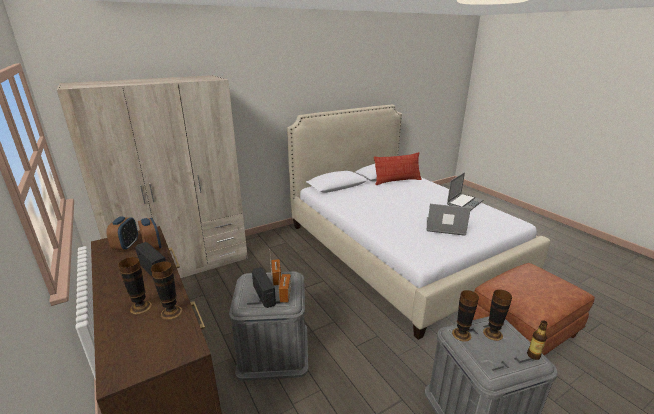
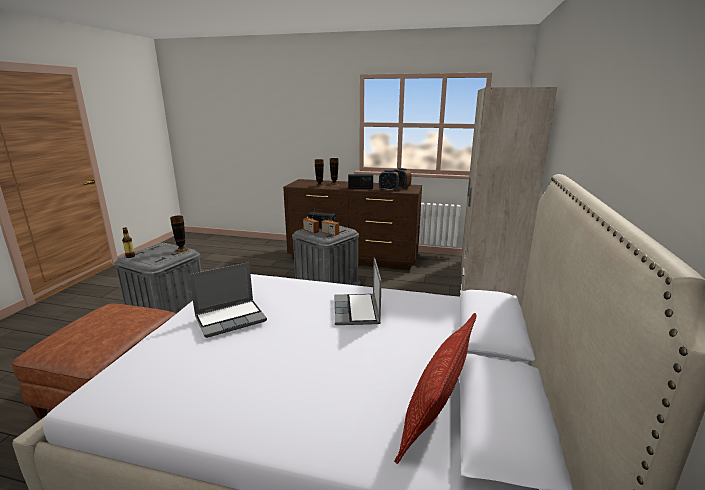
camera: 135 degrees right, 5 degrees down
laptop [447,172,483,211] -> laptop moved to [334,257,382,325]
vase [483,289,512,341] -> none

